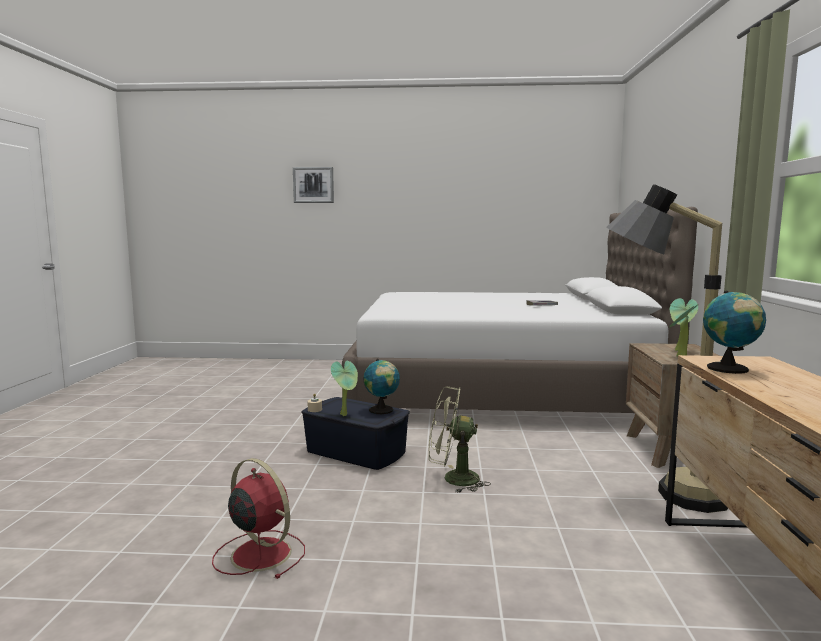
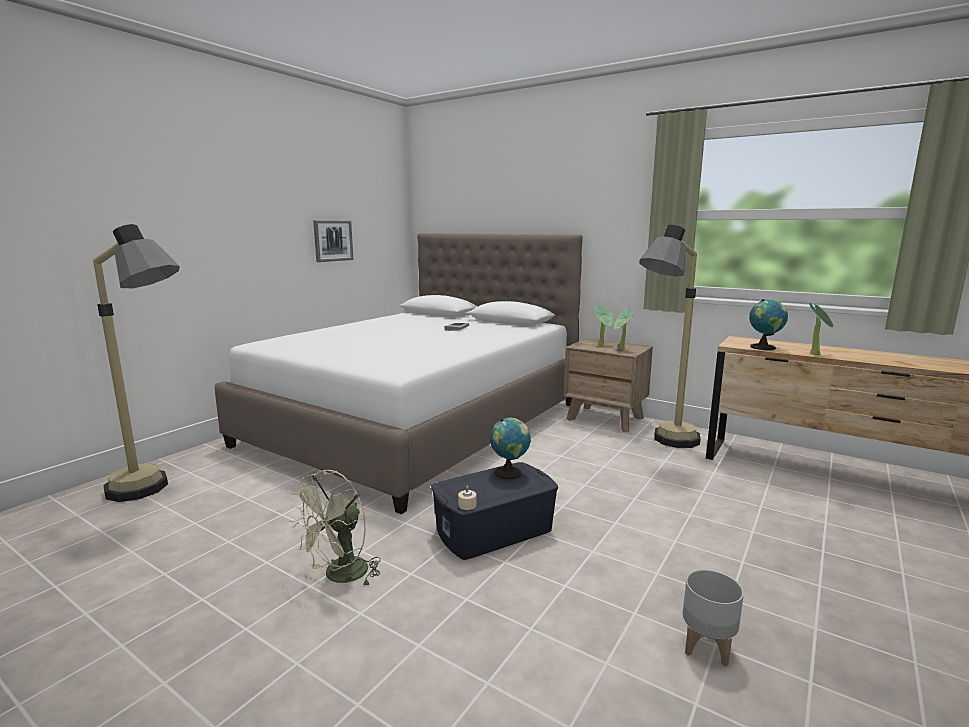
camera: 60 degrees left, 5 degrees up
red fan [212,458,305,579] -> grey planter [683,569,744,667]
picture [293,167,334,203] -> picture moved to [313,220,353,262]
potted plant [331,361,358,416] -> potted plant moved to [809,302,833,355]
green fan [429,387,491,493] -> green fan moved to [289,470,381,586]
none -> floor lamp [93,224,180,502]

